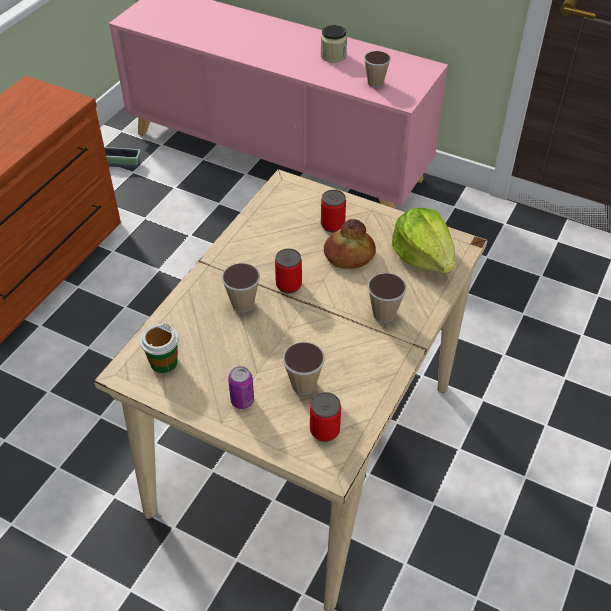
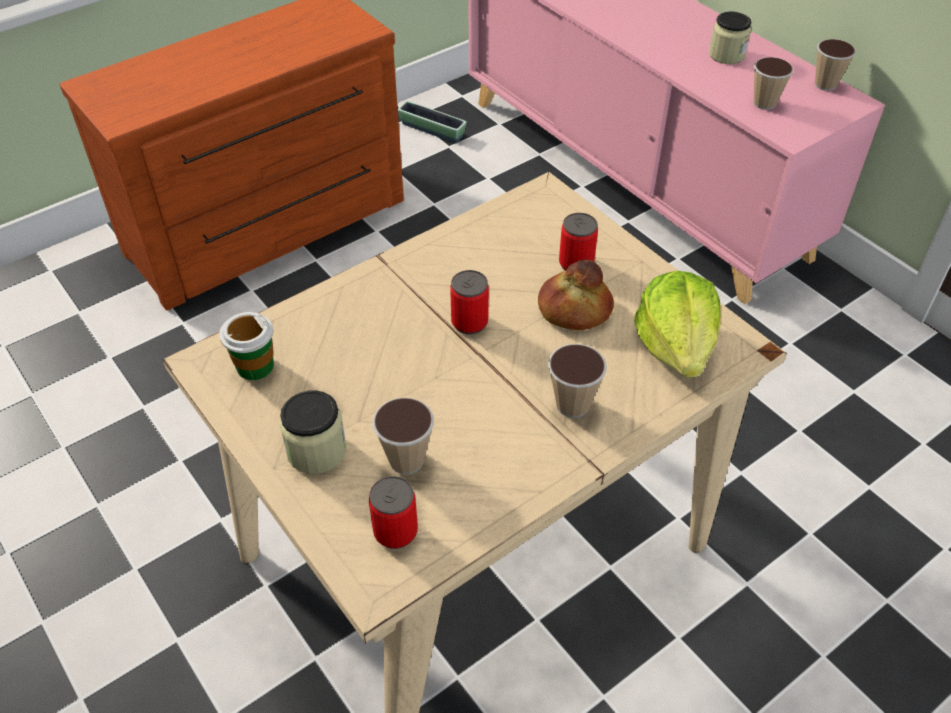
camera: 25 degrees right, 0 degrees up
cup [221,263,260,313] -> cup moved to [815,39,856,91]
can [228,366,254,409] -> jar [280,390,347,474]

